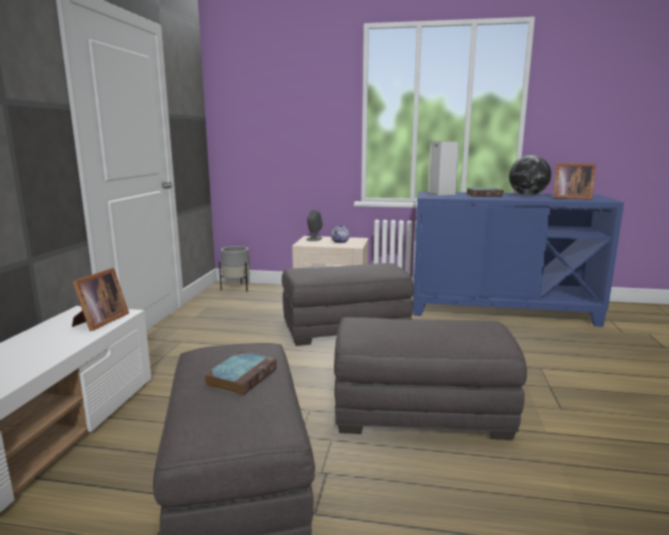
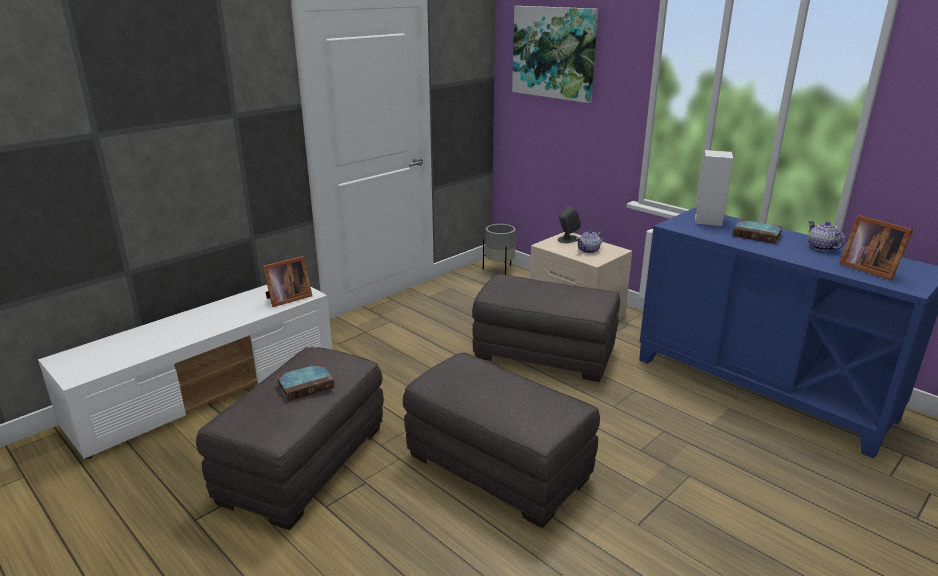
camera: 35 degrees right, 10 degrees up
globe [509,155,551,196] -> teapot [808,221,845,251]
none -> picture [512,6,598,103]

